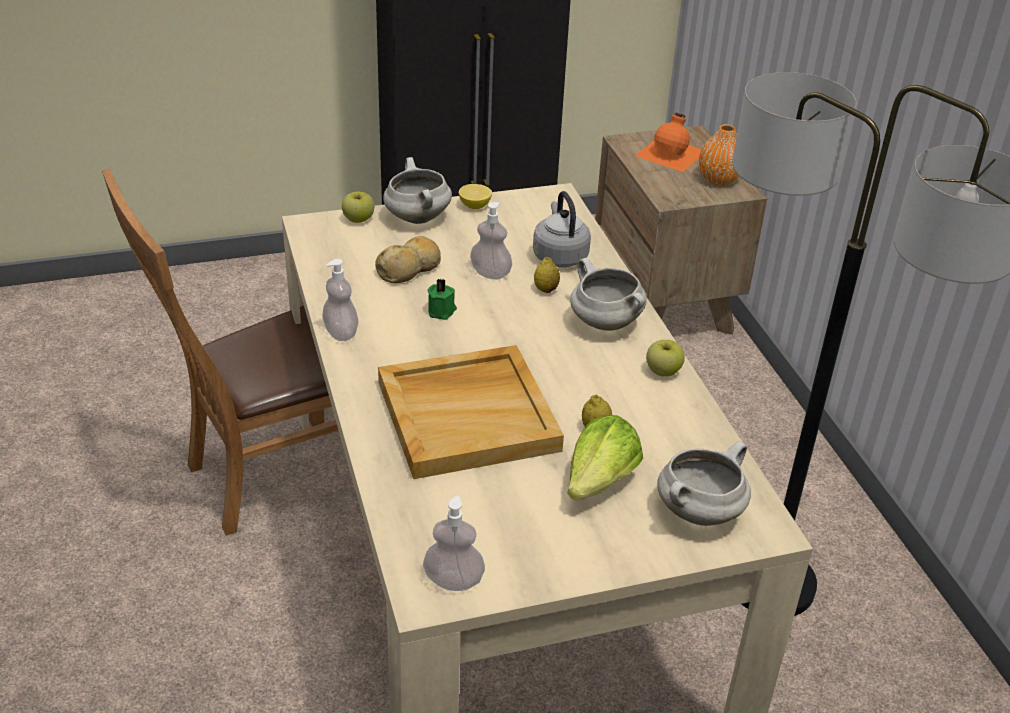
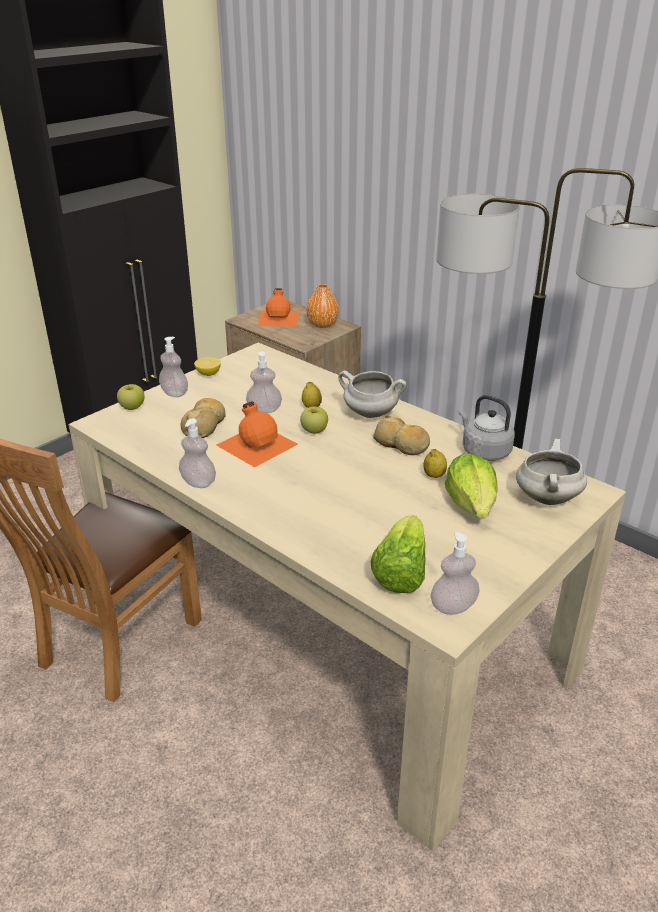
camera: 30 degrees left, 5 degrees down
beige tray [378,345,564,479] -> none
white cooking pot [383,157,452,224] -> soap dispenser [159,337,188,397]
green candle [428,279,457,320] -> orange bottle [216,401,298,467]
grey kettle [533,191,591,267] -> grey kettle moved to [459,395,515,461]
apple [646,340,685,377] -> apple moved to [300,406,328,434]
none -> lettuce [370,515,425,593]
none -> bread [373,415,430,455]

